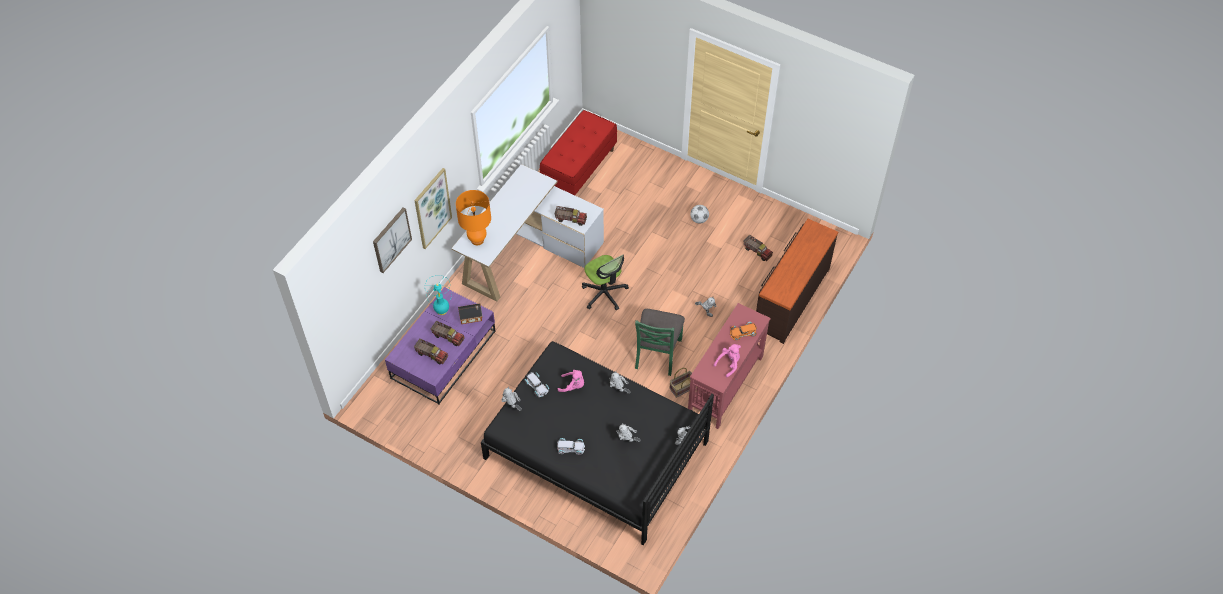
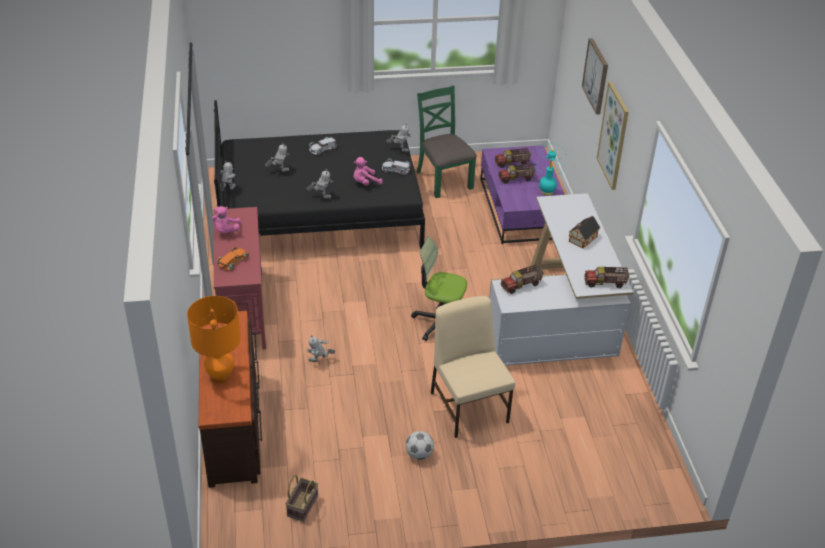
camera: 140 degrees right, 15 degrees down
orange table lamp [456,190,491,245] -> orange table lamp moved to [187,296,241,383]
toy house [458,303,483,324] -> toy house moved to [569,216,600,249]
red bench [540,110,617,195] -> none
green chair [635,309,685,376] -> green chair moved to [417,86,477,198]
basket [670,368,692,398] -> basket moved to [285,475,318,522]
toy truck [743,235,773,261] -> toy truck moved to [584,267,629,288]
none -> beige chair [431,296,515,438]

